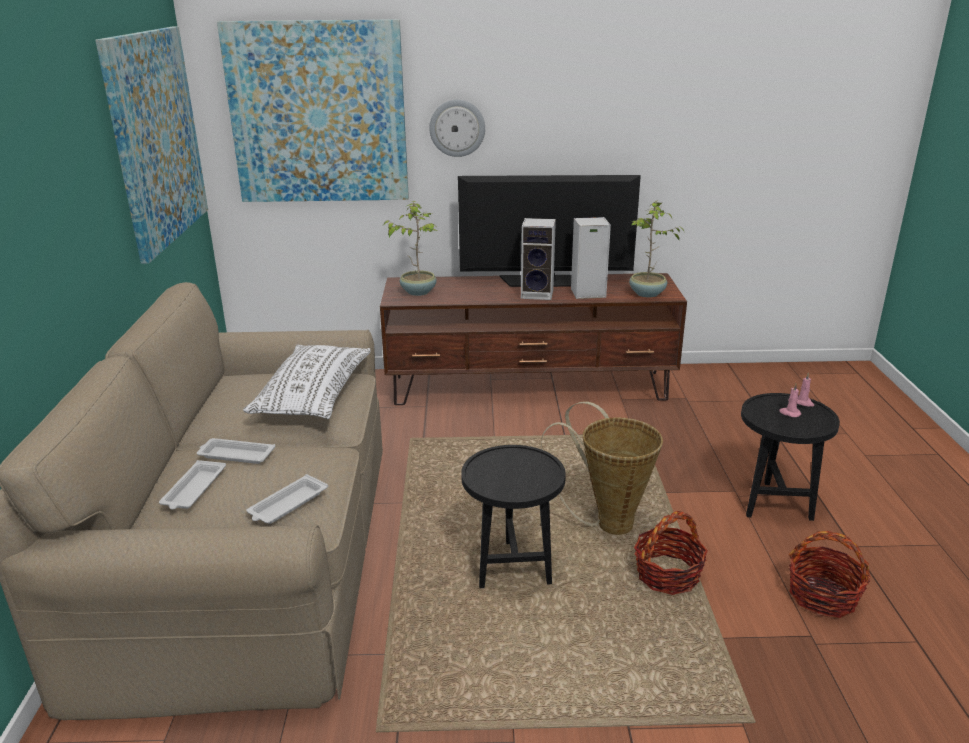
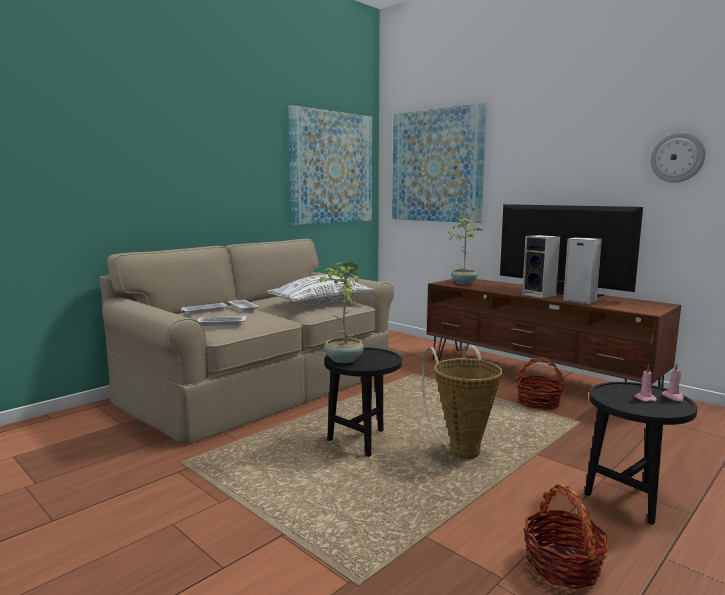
camera: 45 degrees right, 15 degrees down
wall clock [429,100,485,157] -> wall clock moved to [650,132,705,183]
potted plant [629,201,684,297] -> potted plant moved to [318,262,364,363]
basket [634,511,708,595] -> basket moved to [515,357,565,411]

